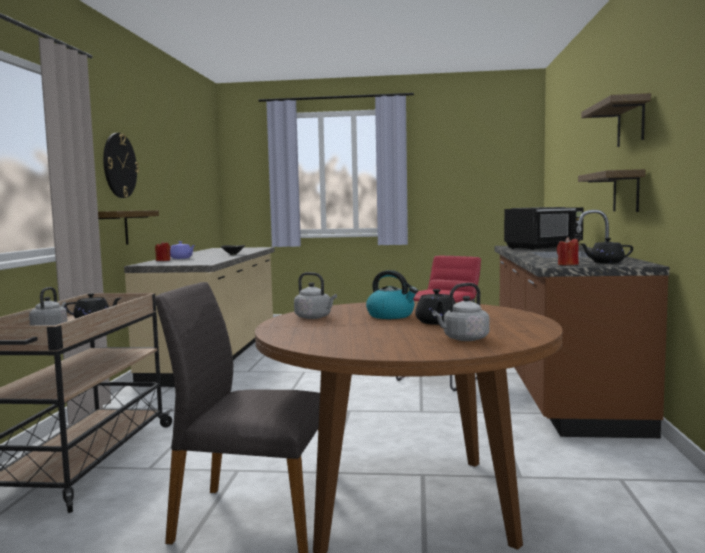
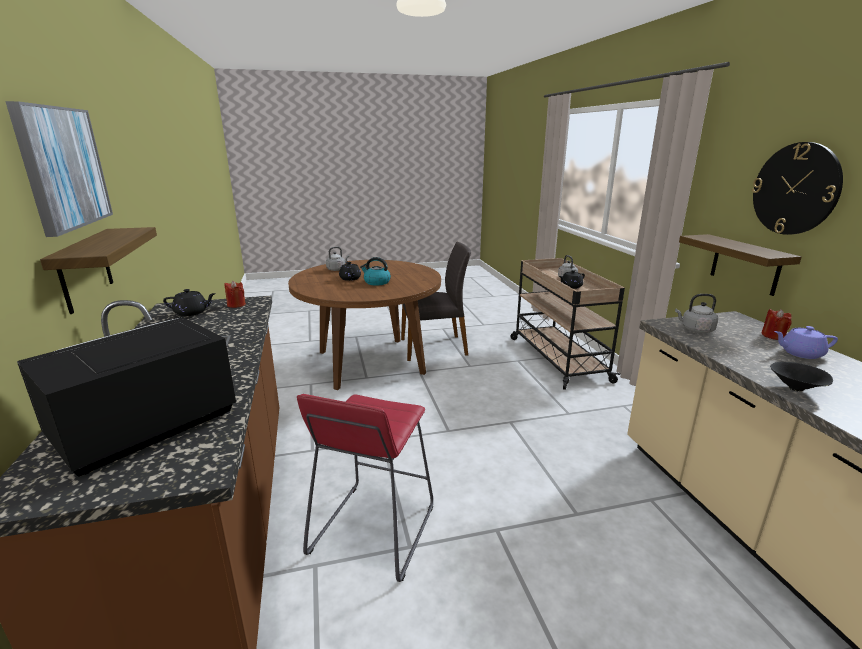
camera: 160 degrees right, 15 degrees up
grey kettle [294,272,337,319] -> grey kettle moved to [675,294,718,333]
shelf [581,93,651,147] -> picture [5,101,113,237]

